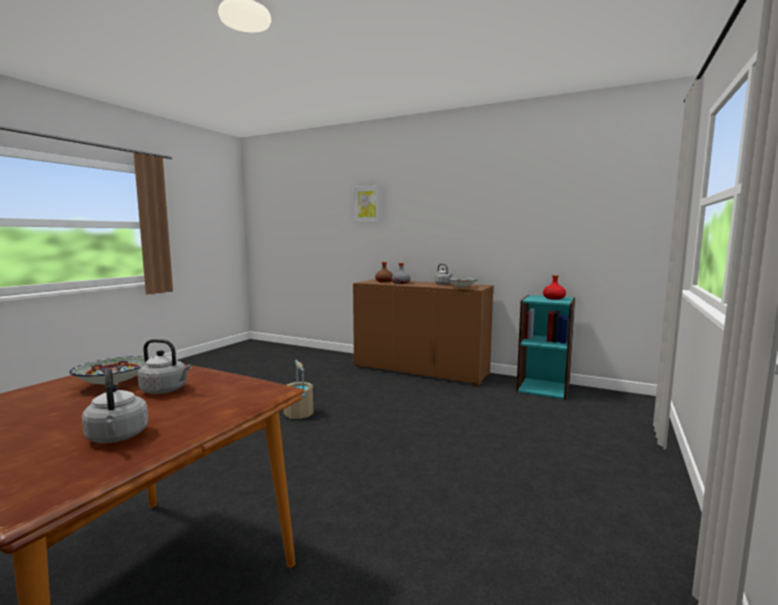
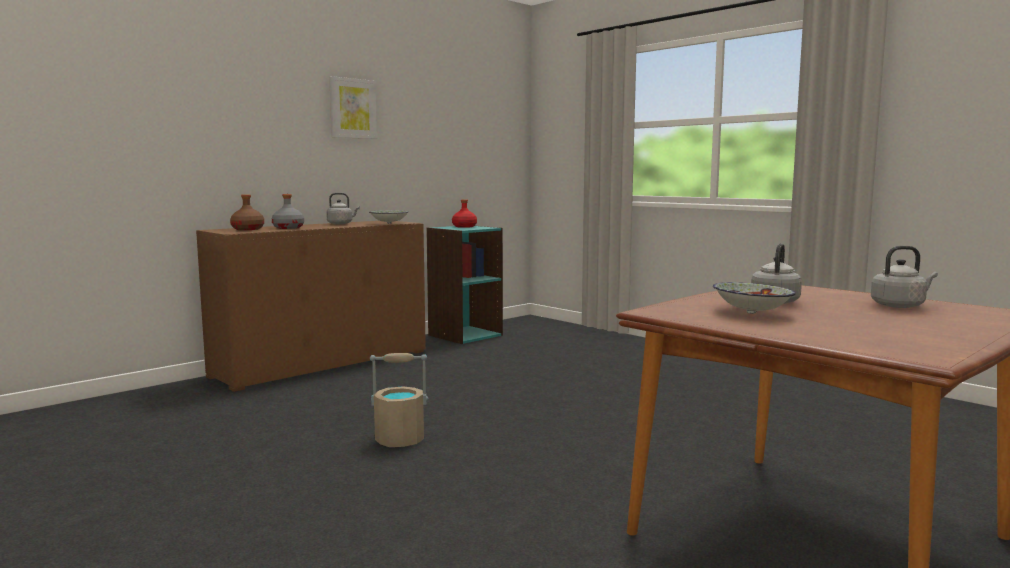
camera: 70 degrees left, 0 degrees up
picture [353,185,382,223] -> picture moved to [329,76,377,139]

